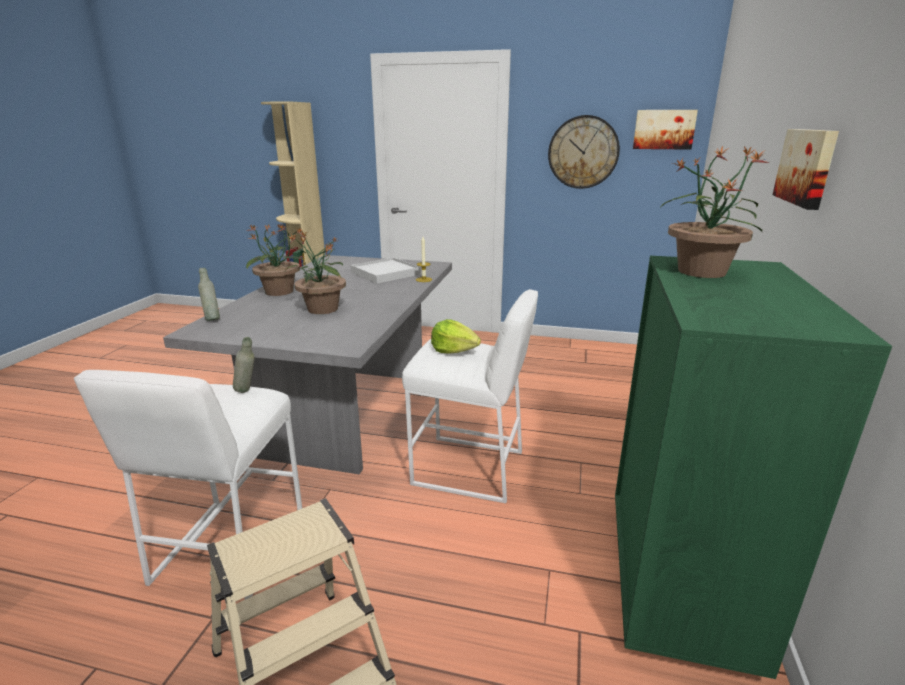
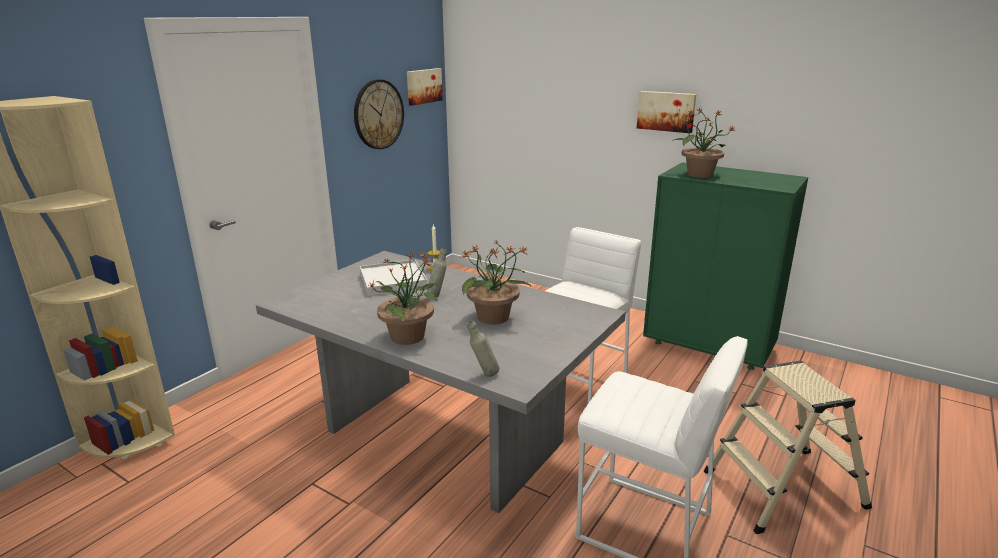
camera: 70 degrees left, 0 degrees up
grey bottle [233,337,255,393] -> grey bottle moved to [427,248,447,297]
lettuce [431,319,481,354] -> none

